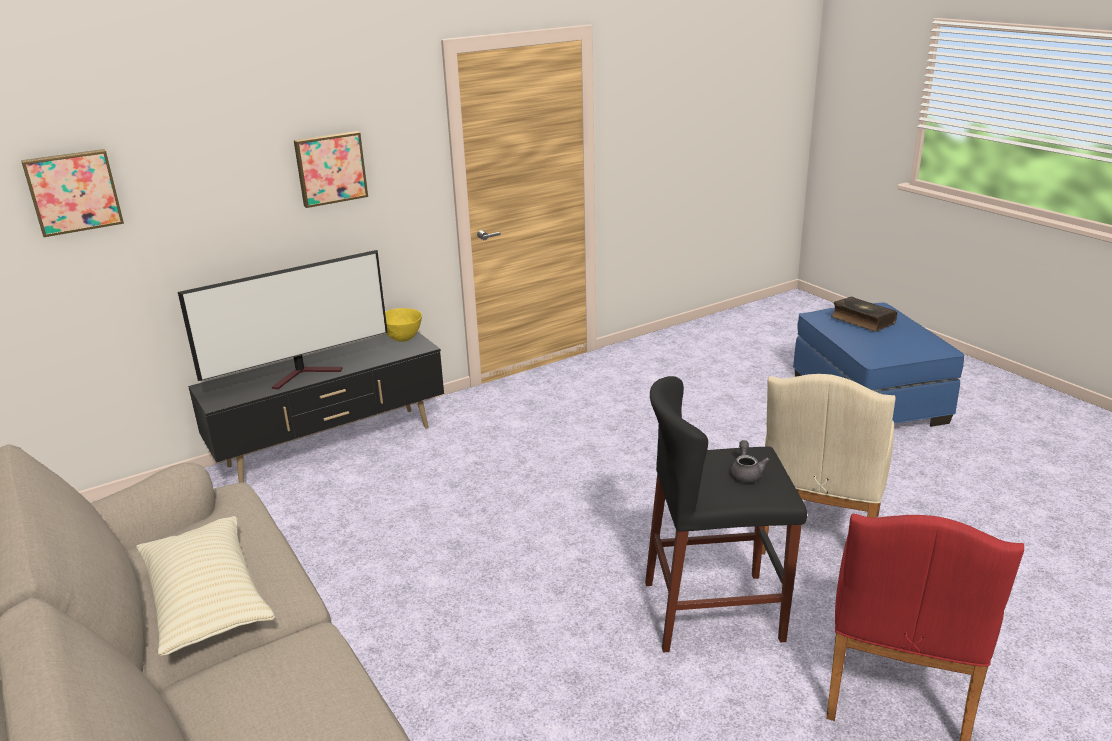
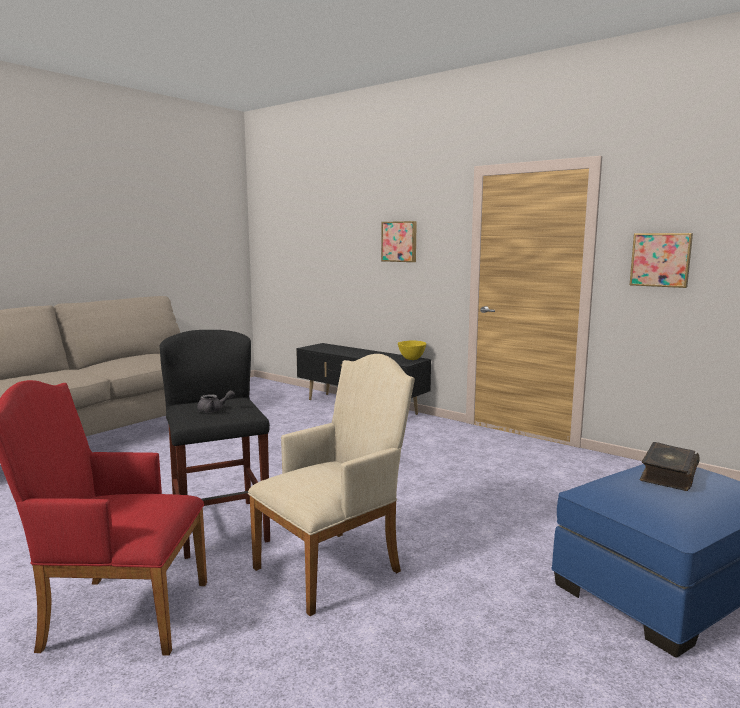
camera: 70 degrees right, 15 degrees down
picture [21,149,124,237] -> picture moved to [630,233,693,288]
beige pillow [136,516,275,656] -> none
television [178,250,388,389] -> none
beige armchair [762,374,896,555] -> beige armchair turned 135 degrees clockwise [248,354,415,616]

